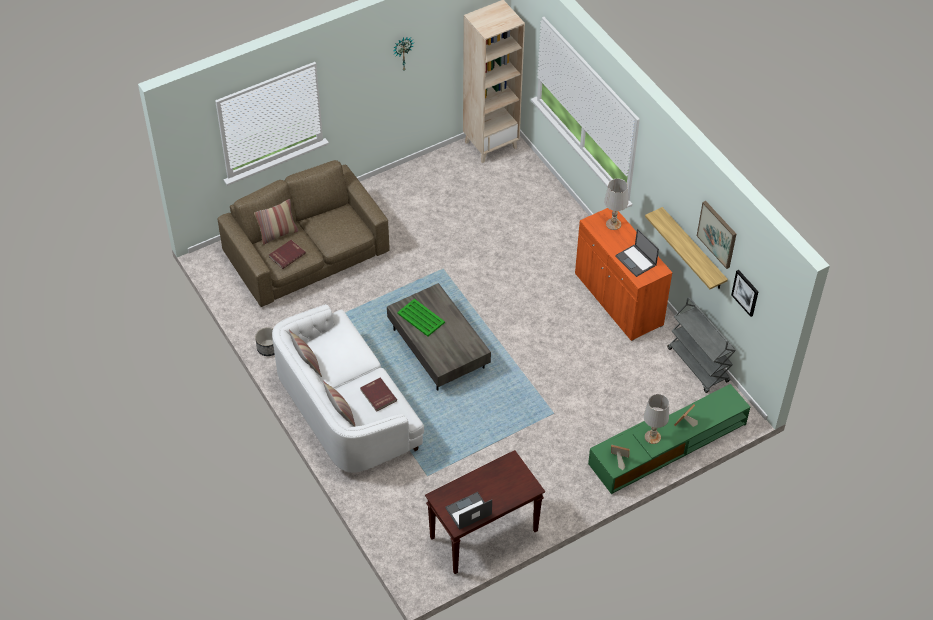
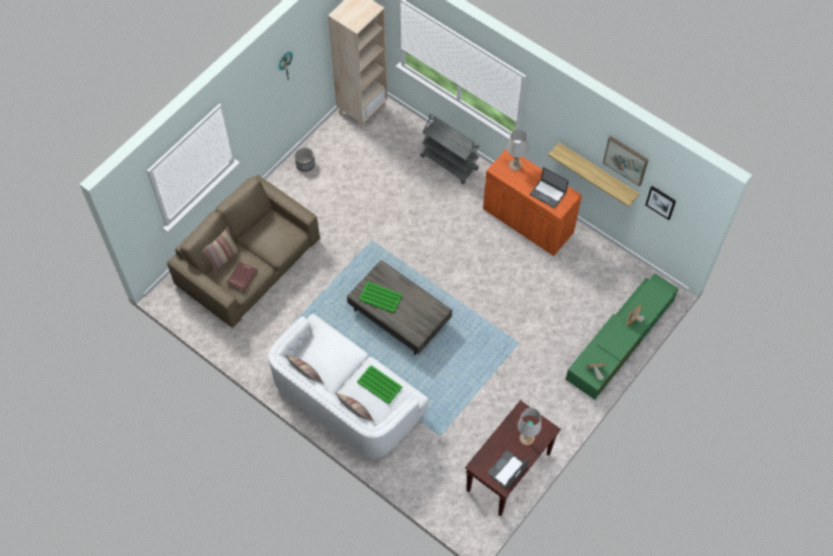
camera: 20 degrees left, 10 degrees up
planter [255,327,275,356] -> planter moved to [295,147,315,172]
red book [360,378,397,412] -> green tray [357,365,403,404]
white table lamp [643,394,669,444] -> white table lamp moved to [518,408,541,445]
grey cart [667,297,736,393] -> grey cart moved to [421,113,480,184]

